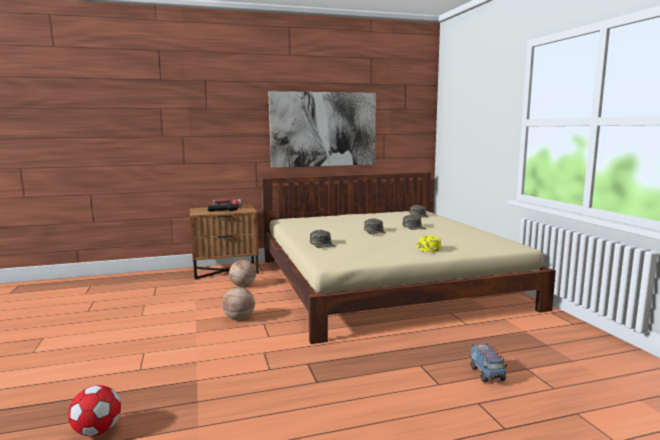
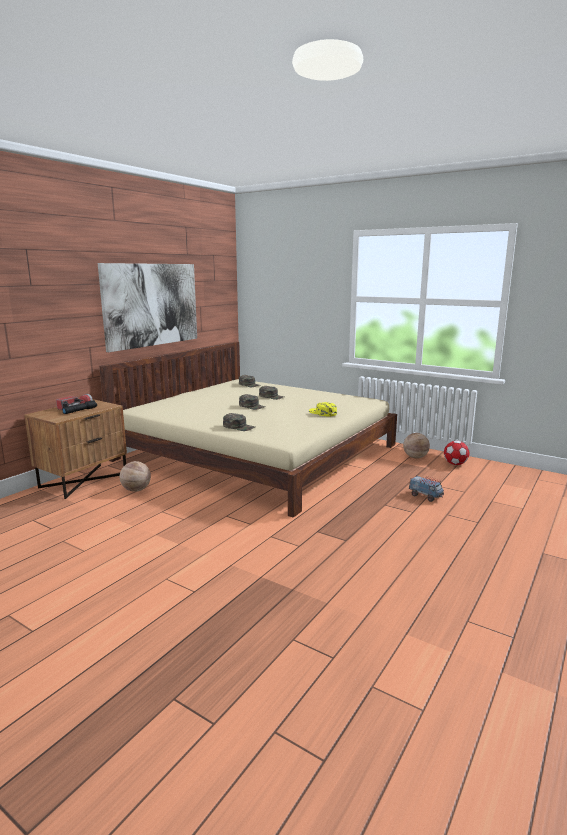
camera: 40 degrees left, 5 degrees up
football [68,385,121,436] -> football moved to [444,441,469,465]
basketball [222,287,255,320] -> basketball moved to [403,433,430,458]

